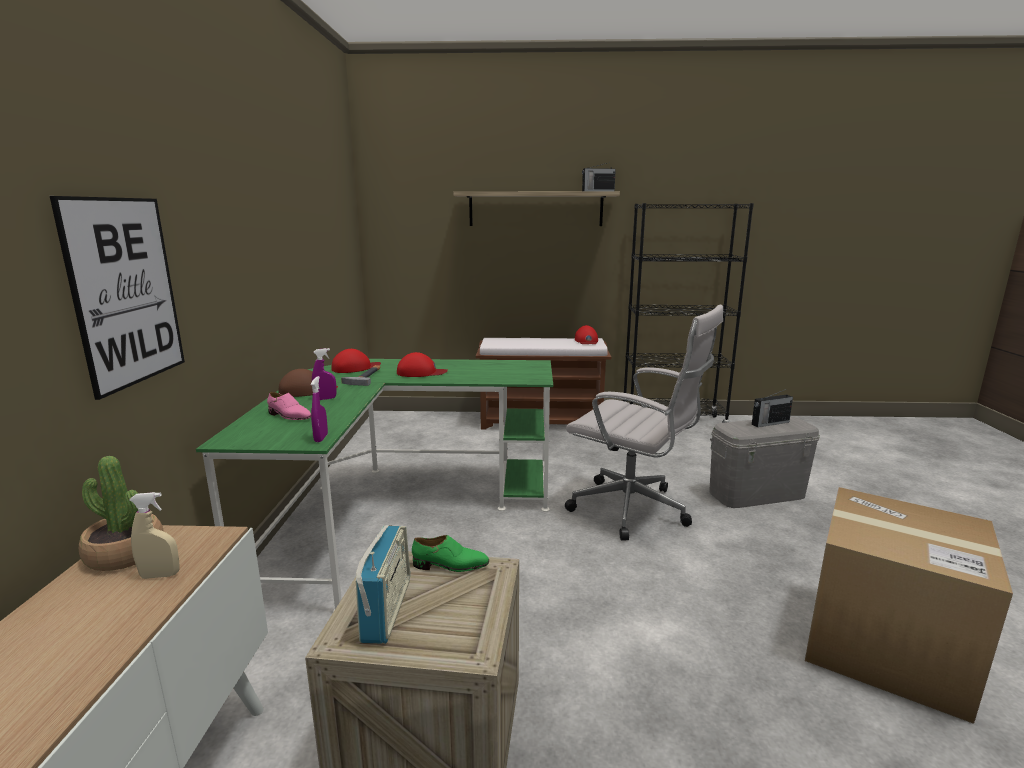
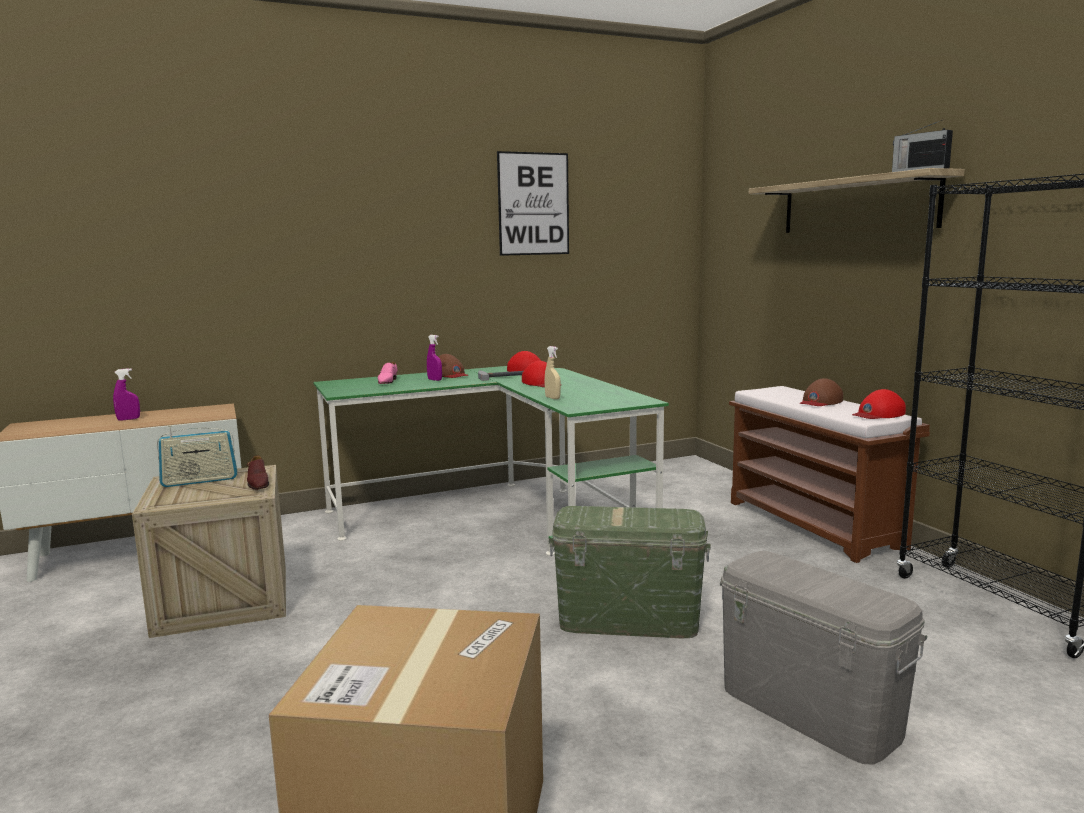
camera: 65 degrees right, 5 degrees down
picture [50,196,185,400] -> picture moved to [497,151,569,256]
potted plant [79,456,164,571] -> none
beige spray bottle [129,492,180,579] -> beige spray bottle moved to [545,346,561,399]
purple spray bottle [311,376,328,442] -> purple spray bottle moved to [113,368,140,421]
green shoe [412,535,489,572] -> brown shoe [247,456,269,490]
white office chair [565,305,723,541] -> green storage box [549,506,711,638]
radio [752,389,793,427] -> none
none -> brown cap [800,378,843,406]

